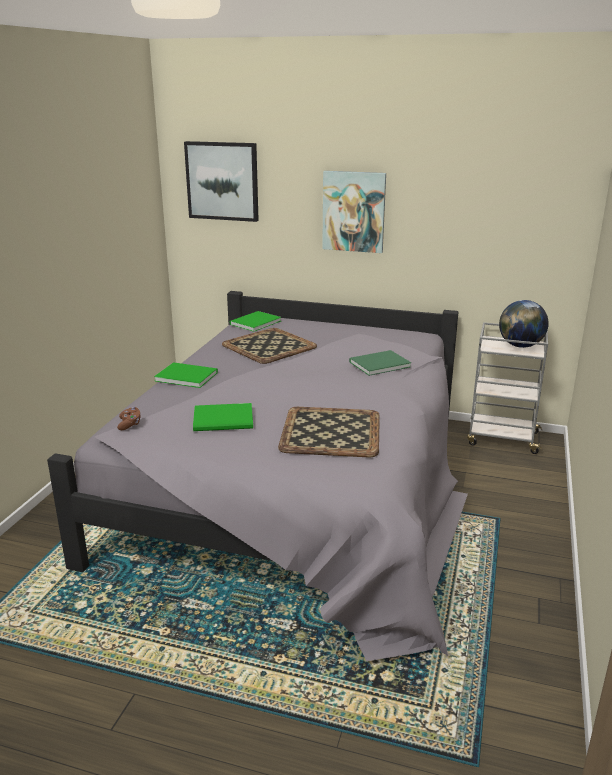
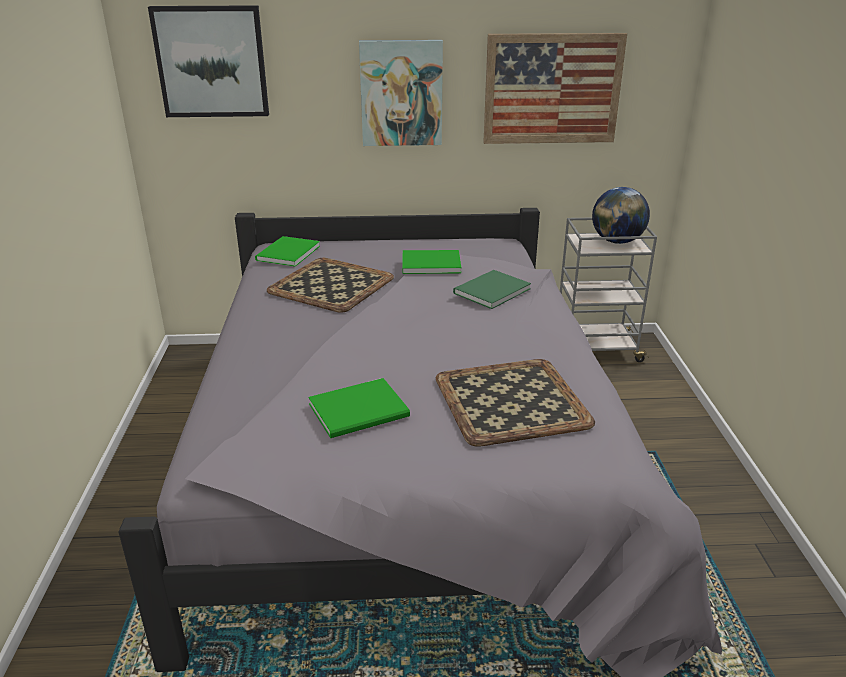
camera: 20 degrees left, 5 degrees up
brown game controller [117,407,140,430] -> none
green book [154,362,218,388] -> green book moved to [402,250,462,274]
none -> picture [483,33,627,144]

